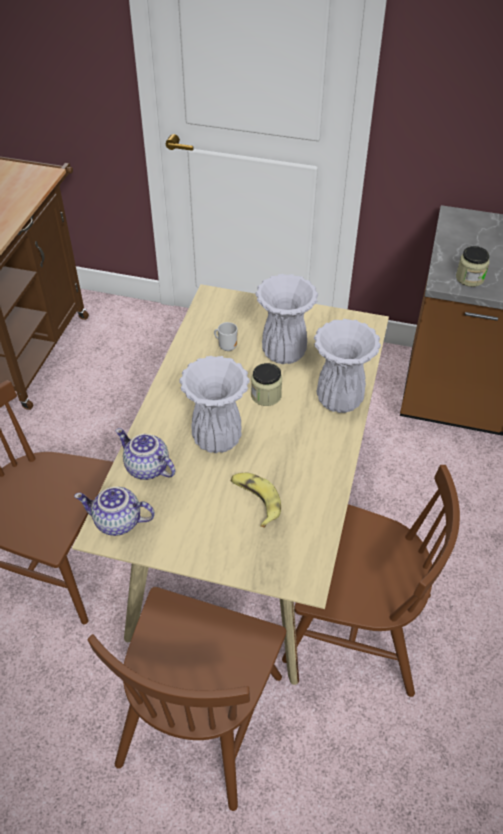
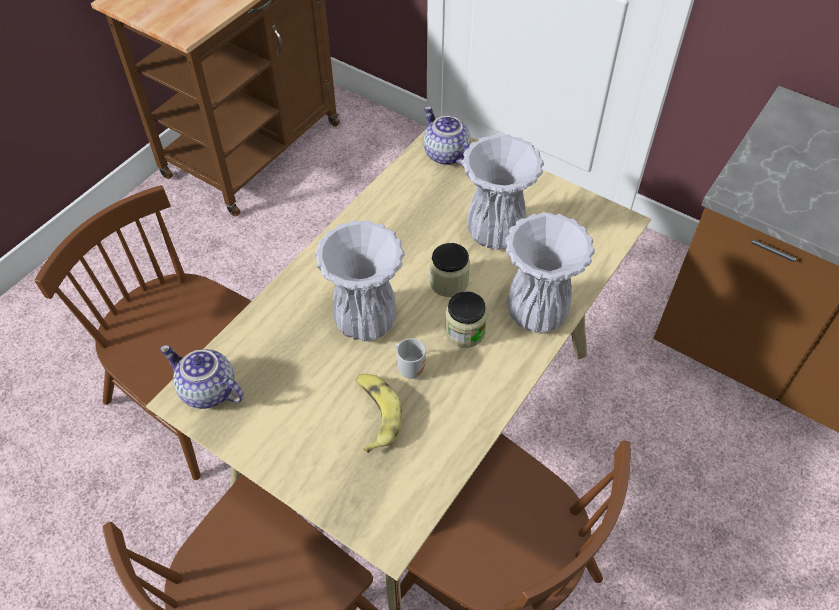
camera: 20 degrees right, 5 degrees up
teapot [116,428,175,480] -> teapot moved to [423,106,471,165]
mug [214,322,237,351] -> mug moved to [395,338,426,379]
jar [456,246,489,287] -> jar moved to [445,291,487,348]

